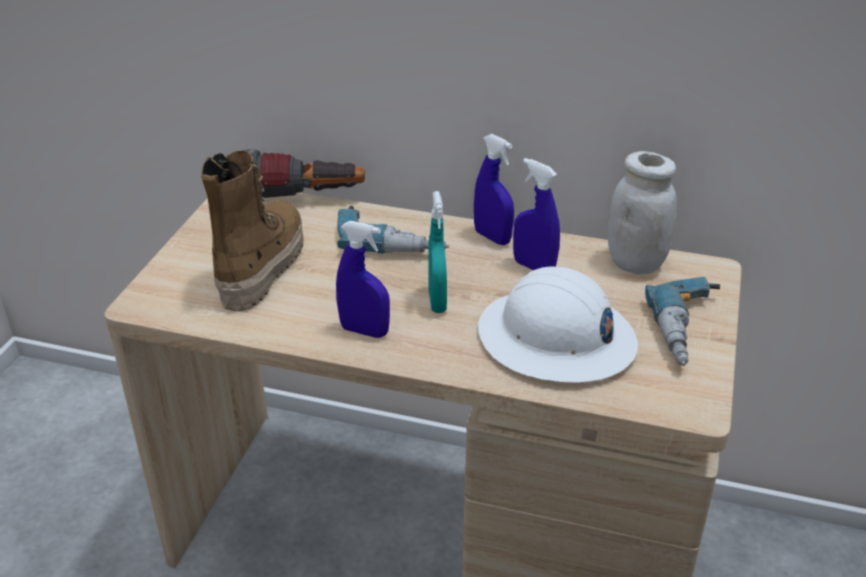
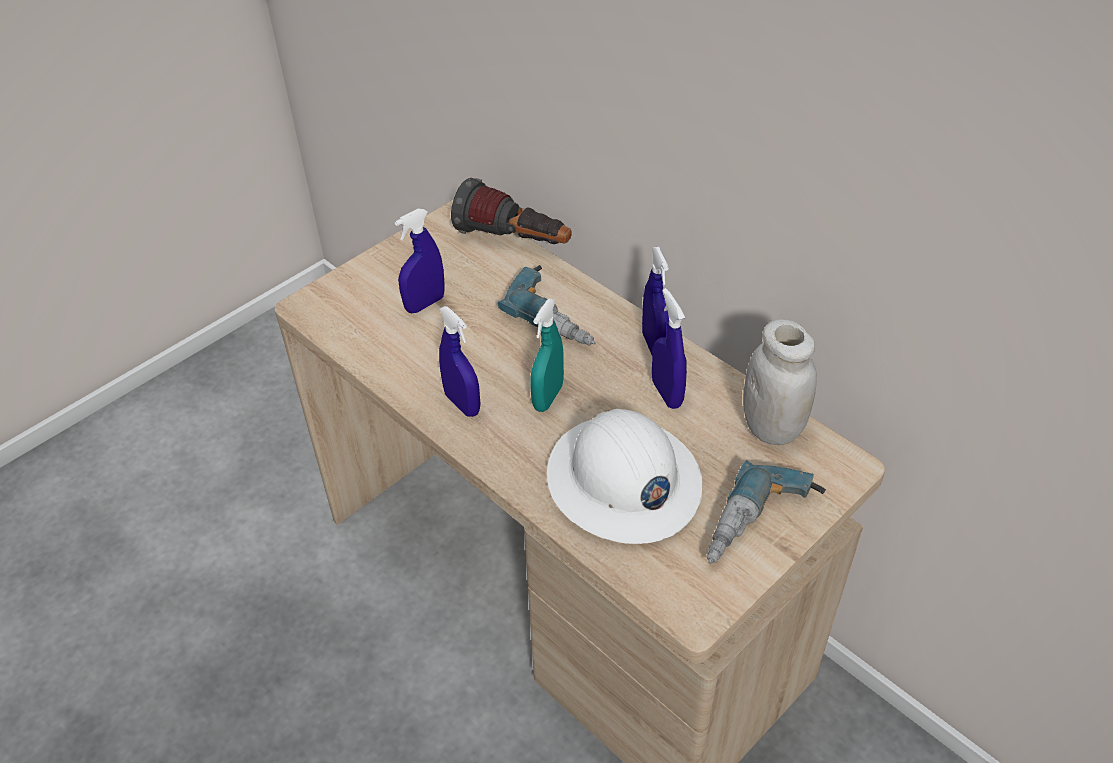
camera: 30 degrees right, 10 degrees up
boot [201,151,303,312] -> blue spray bottle [395,209,444,313]

